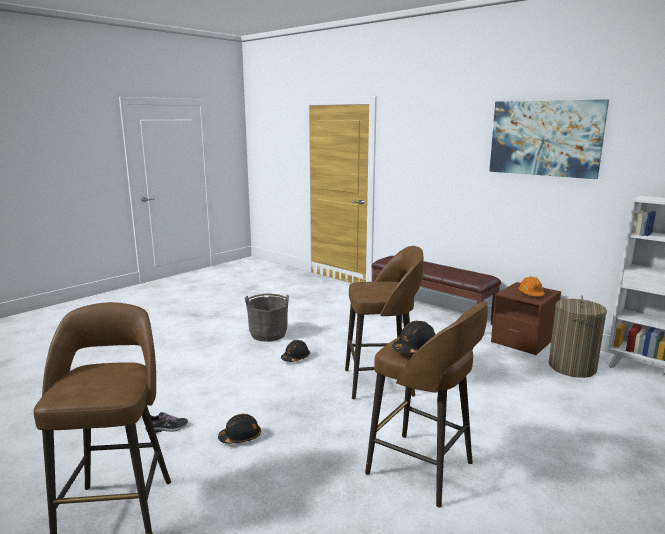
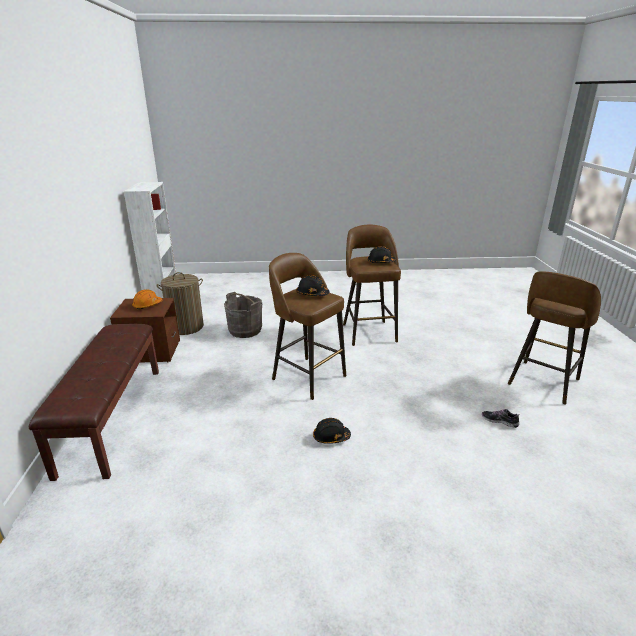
camera: 135 degrees left, 10 degrees up
black hard hat [218,414,261,444] -> black hard hat moved to [296,275,330,296]
grey bucket [245,293,289,342] -> grey bucket moved to [224,292,262,338]
picture [489,99,609,179] -> none

